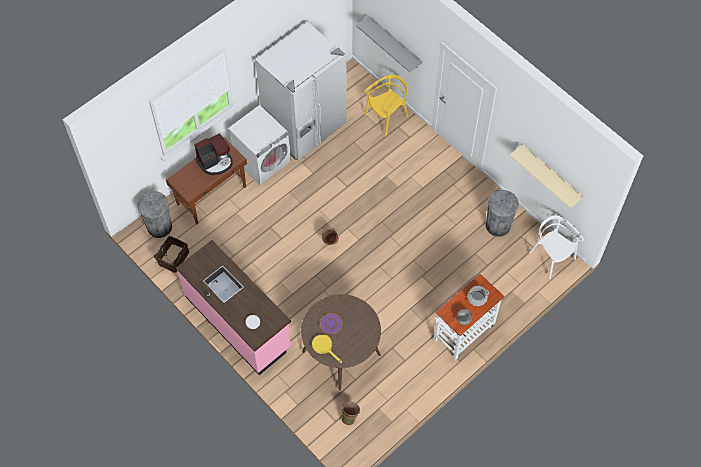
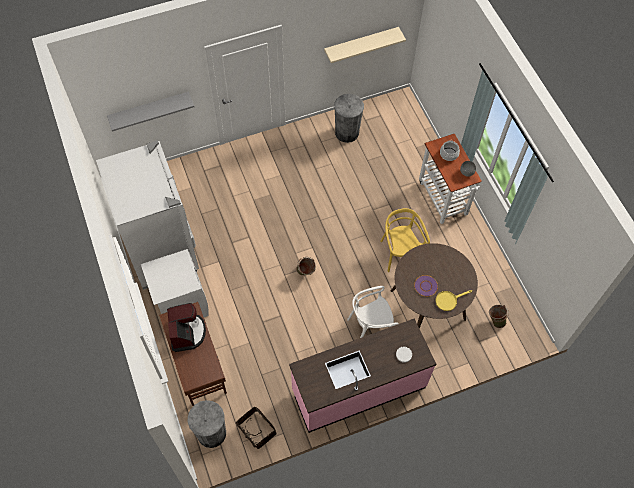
camera: 70 degrees left, 0 degrees up
yellow chair [365,75,409,137] -> yellow chair moved to [380,208,430,272]
white chair [529,215,584,279] -> white chair moved to [347,286,399,338]

